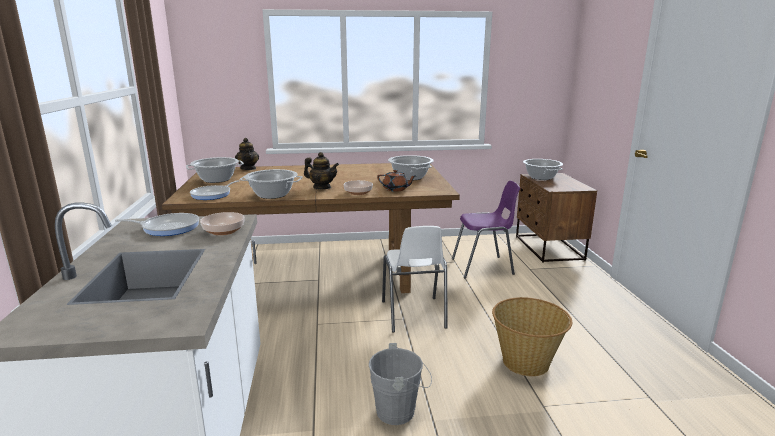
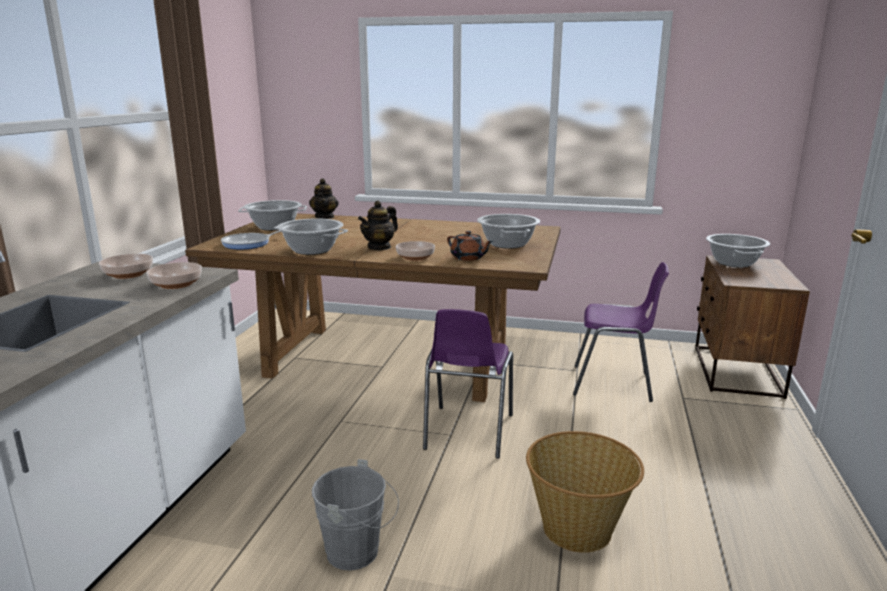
camera: 20 degrees right, 0 degrees up
frying pan [115,213,199,236] -> bowl [99,254,153,279]
teapot [304,152,339,189] -> teapot turned 90 degrees clockwise [358,201,398,250]
white chair [382,226,448,332] -> purple chair [423,309,513,459]

